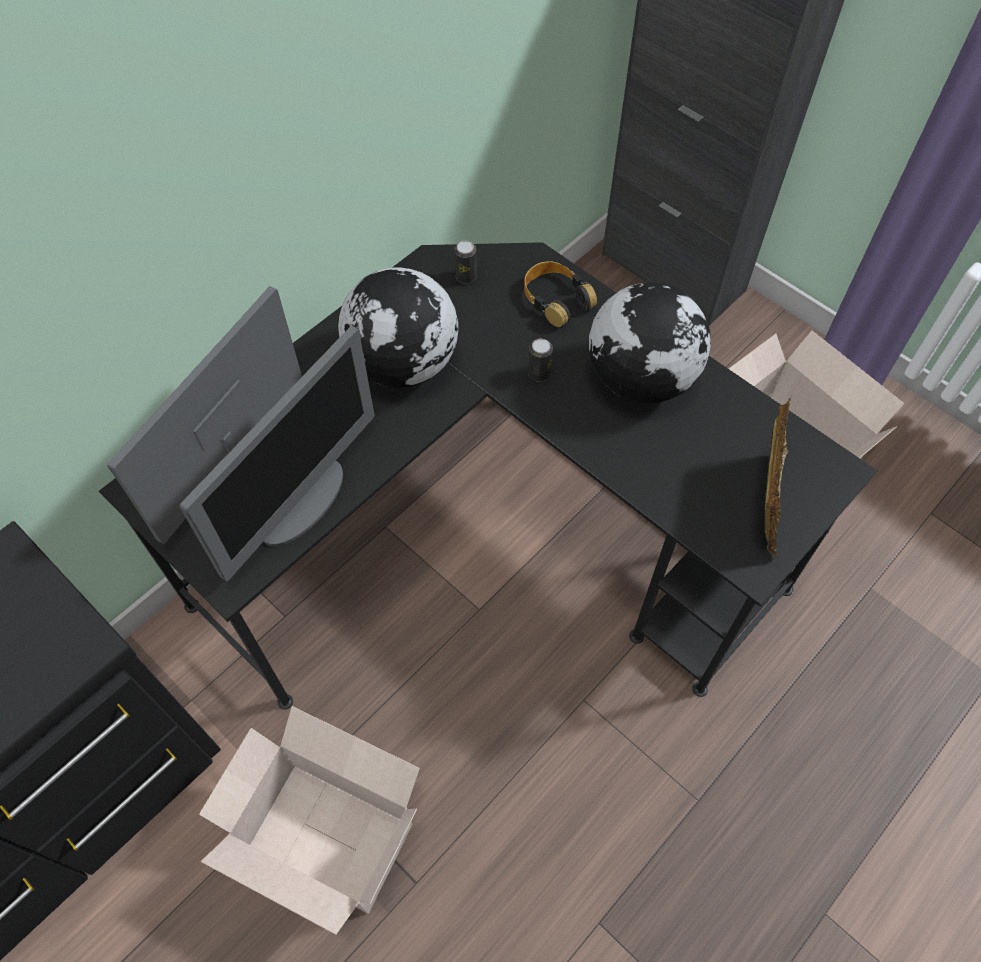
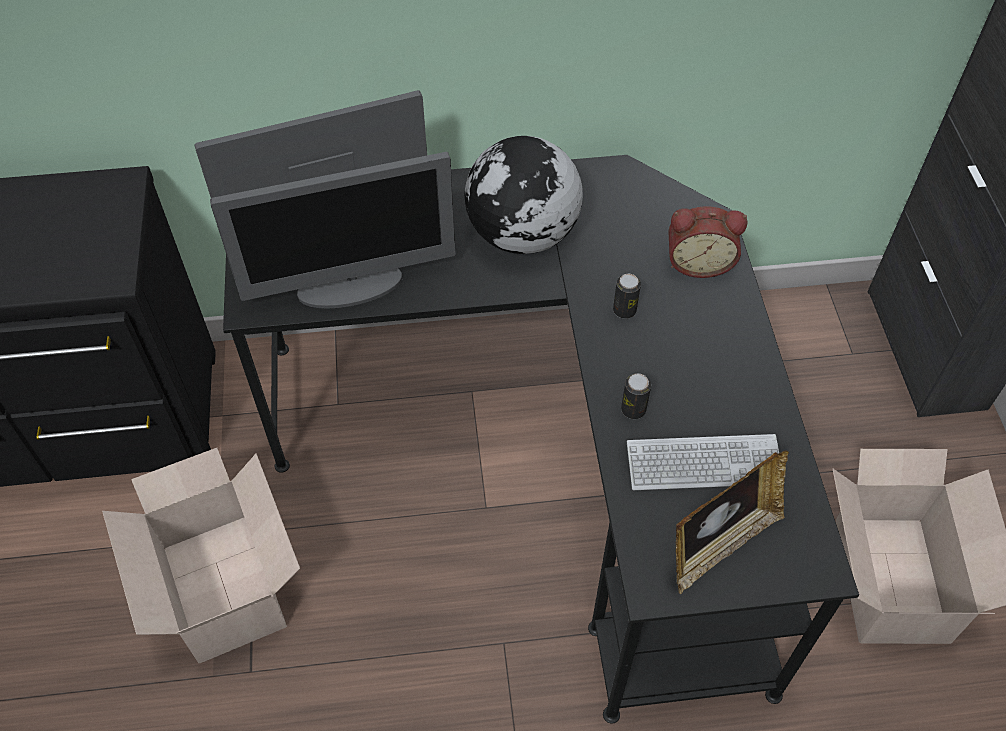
camera: 40 degrees right, 5 degrees down
can [454,241,477,283] -> can moved to [621,373,651,419]
headphones [524,261,597,327] -> alarm clock [668,206,748,278]
globe [589,282,711,403] -> none
none -> keyboard [627,434,779,490]

